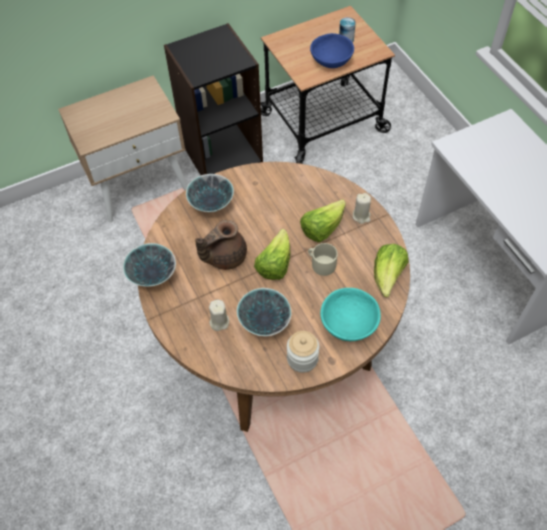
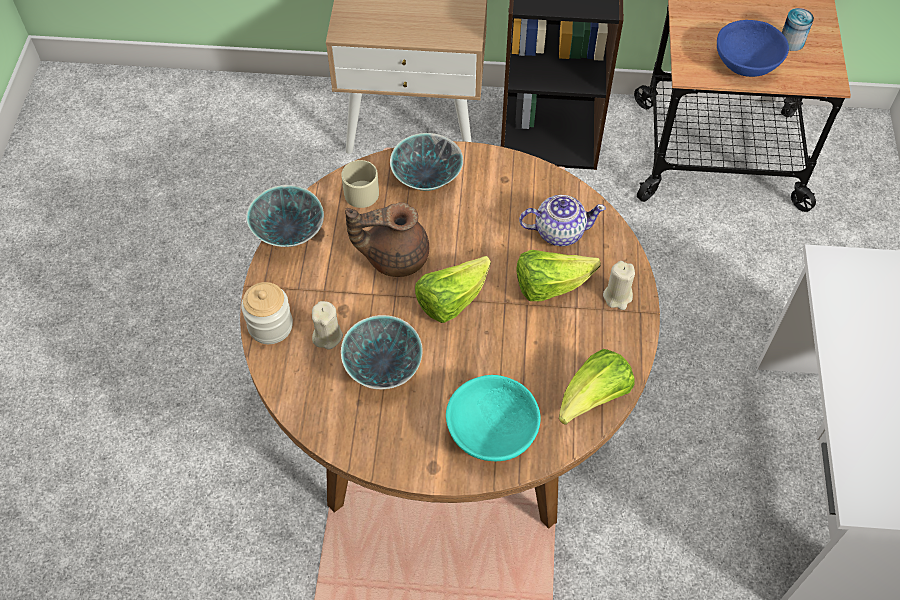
camera: 30 degrees right, 0 degrees up
jar [287,331,319,373] -> jar moved to [241,282,293,344]
beige mug [308,243,338,276] -> beige mug moved to [341,160,379,208]
none -> teapot [519,195,606,246]

